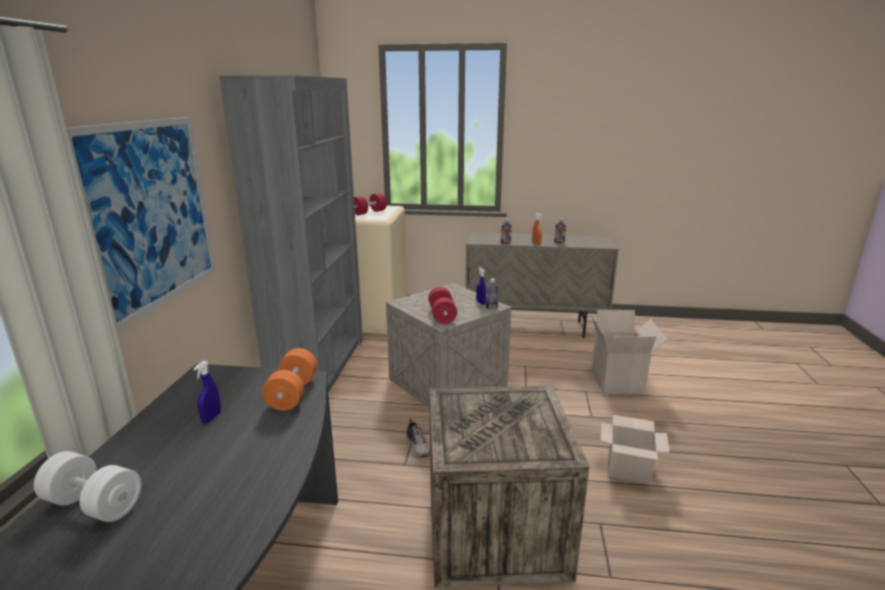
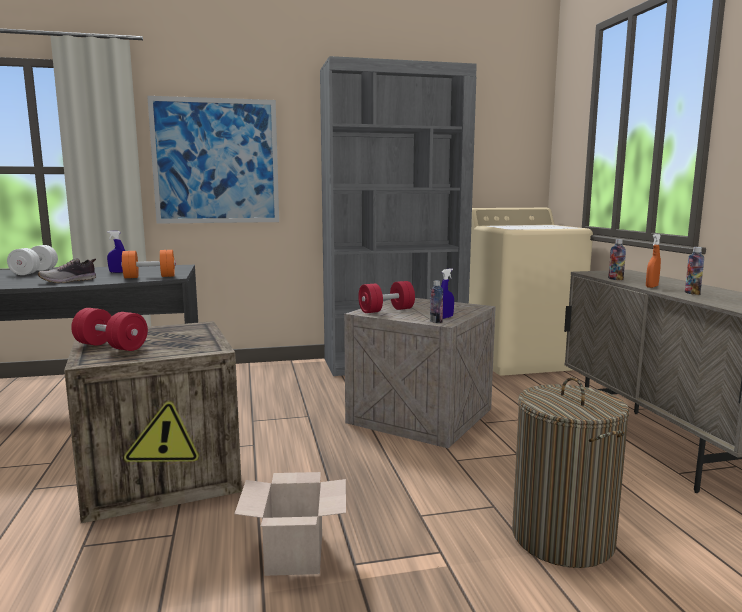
camera: 70 degrees right, 10 degrees down
red dumbbell [354,193,387,215] -> red dumbbell moved to [71,308,148,351]
shoe [406,418,430,458] -> shoe moved to [38,258,96,283]
cardboard box [592,310,668,395] -> laundry basket [512,377,630,568]

